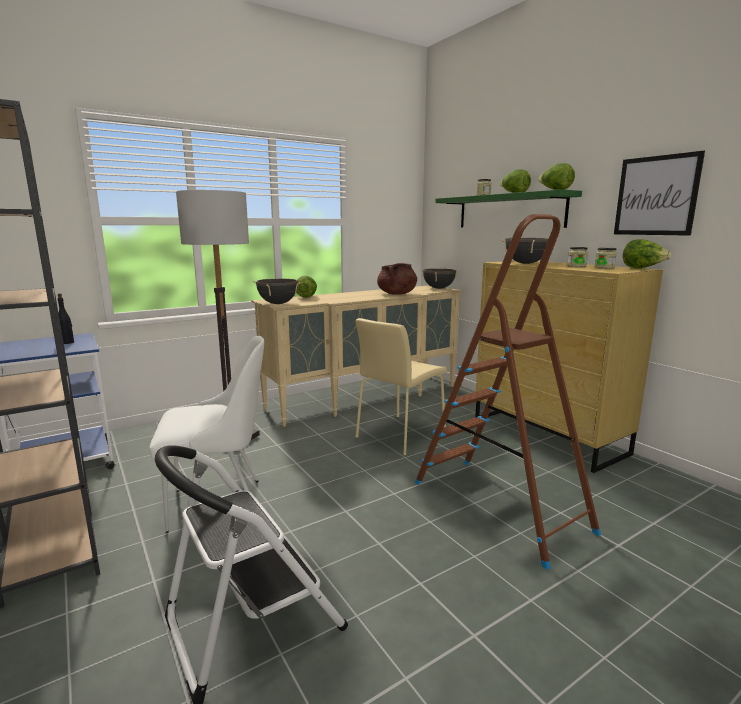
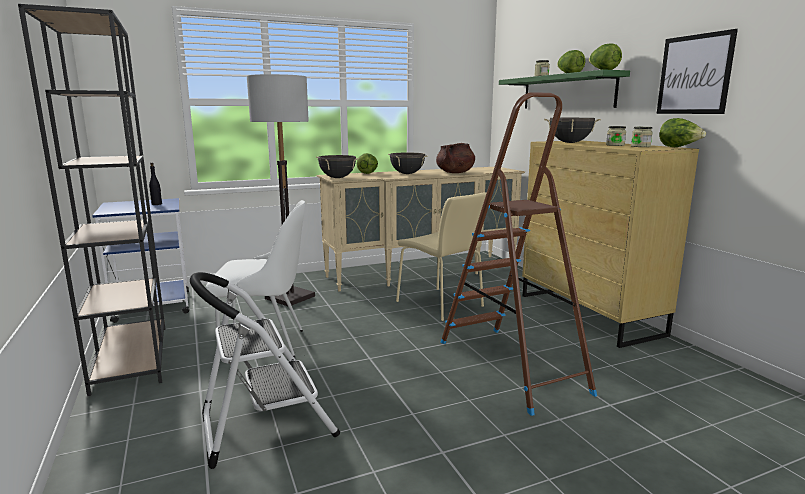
camera: 10 degrees right, 0 degrees up
beige chair [355,318,447,455] -> beige chair turned 90 degrees counterclockwise [396,192,486,321]
black cooking pot [419,268,460,289] -> black cooking pot moved to [388,153,427,174]

